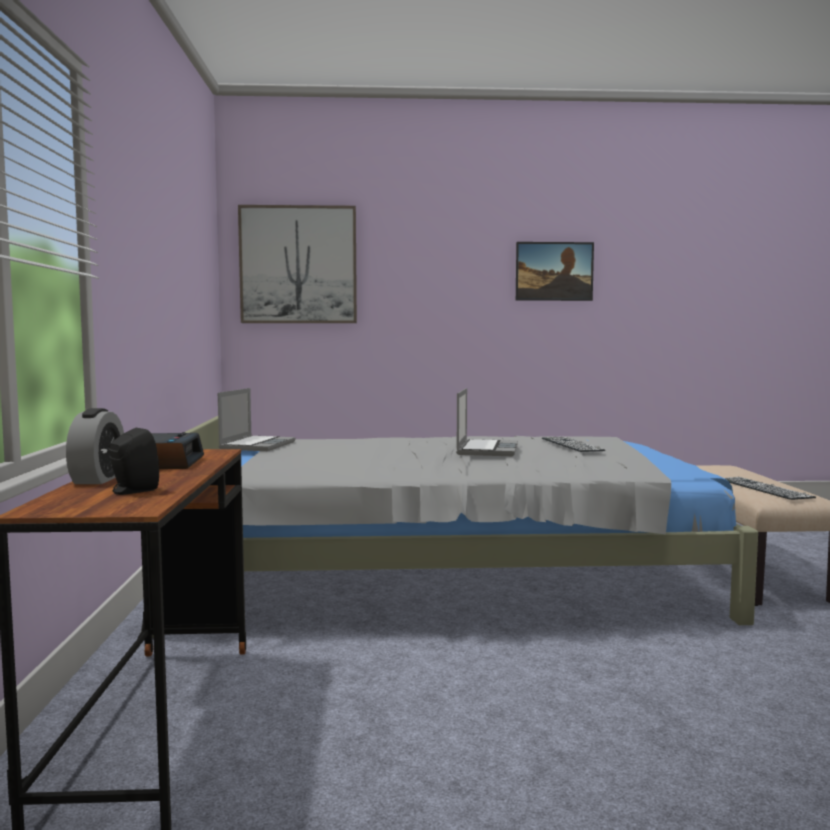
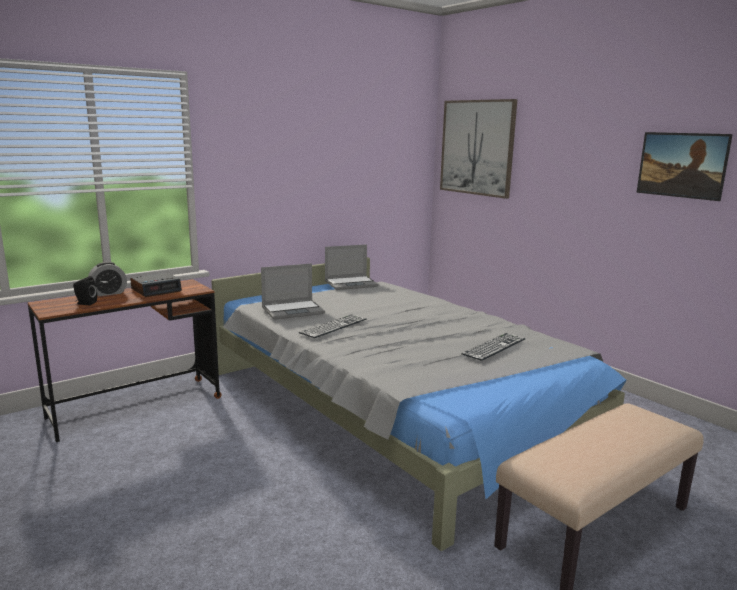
camera: 55 degrees right, 10 degrees up
laptop [456,388,518,456] -> laptop moved to [261,263,325,320]
keyboard [725,477,816,500] -> keyboard moved to [299,314,367,338]

